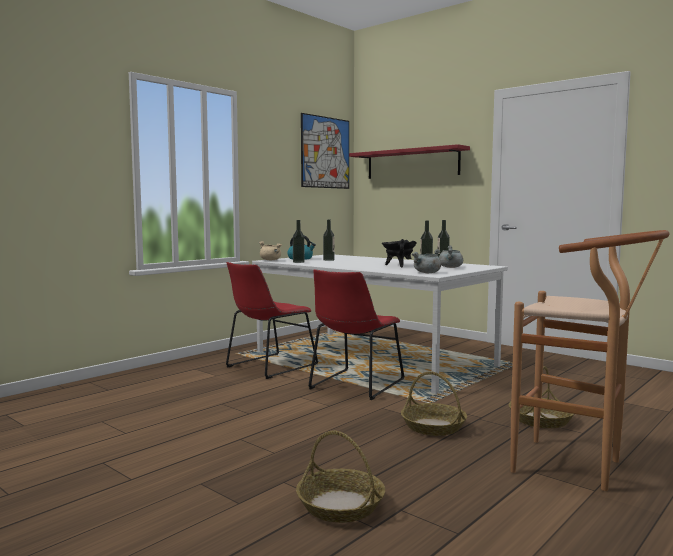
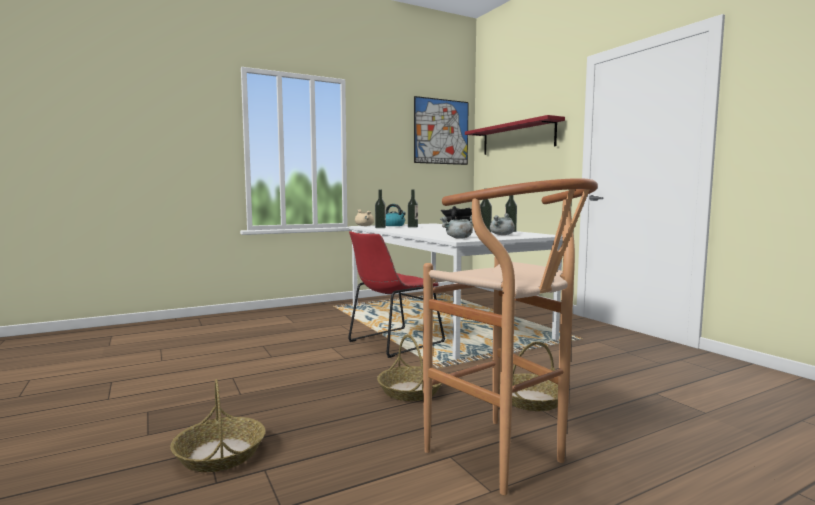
camera: 20 degrees right, 0 degrees up
red chair [226,262,318,379] -> none

